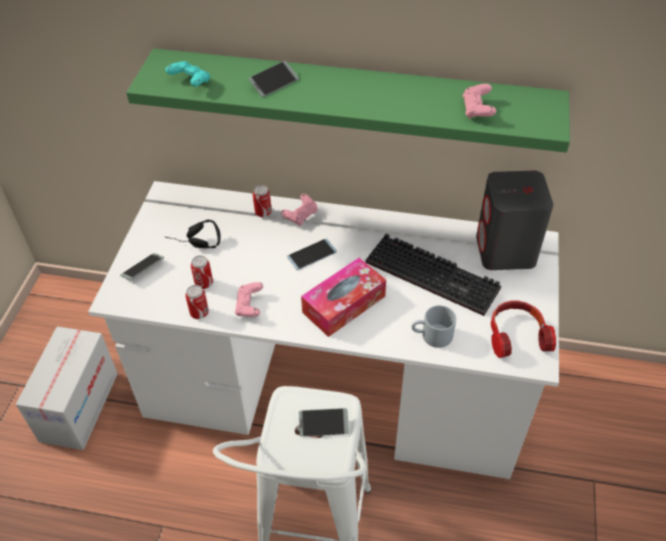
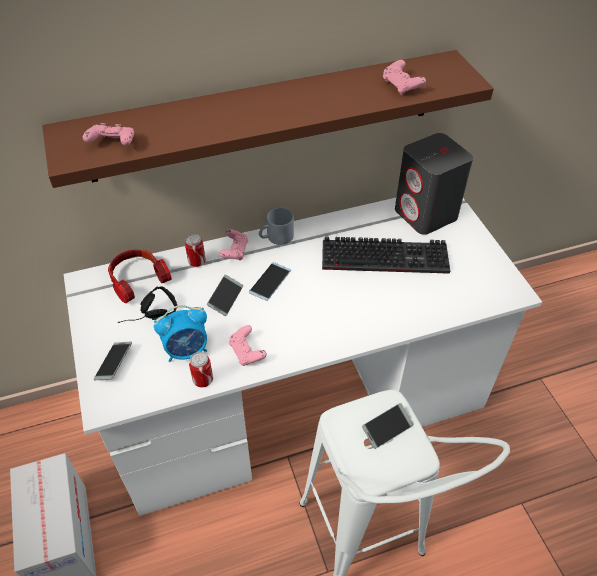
camera: 30 degrees left, 0 degrees up
green shelf [126,48,570,152] -> brown shelf [42,50,494,188]
turquoise game controller [165,61,210,87] -> pink game controller [83,123,134,146]
can [191,255,213,289] -> alarm clock [154,305,207,362]
phone [249,61,299,97] -> phone moved to [207,275,243,316]
tissue box [301,258,386,337] -> none
grey mug [411,305,456,348] -> grey mug moved to [259,208,294,245]
headphones [491,301,556,358] -> headphones moved to [108,249,172,303]

